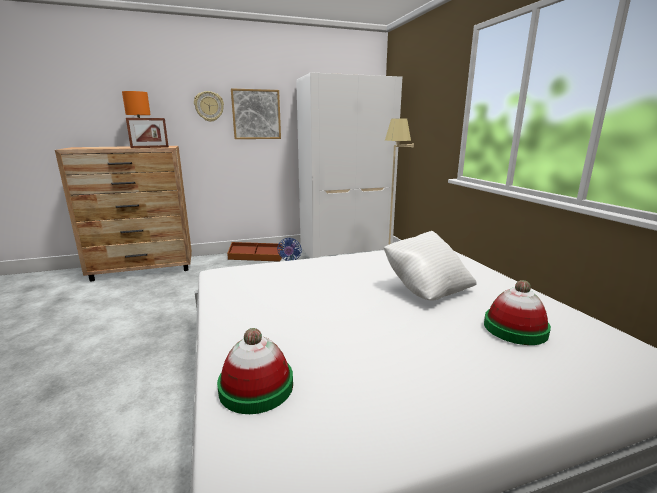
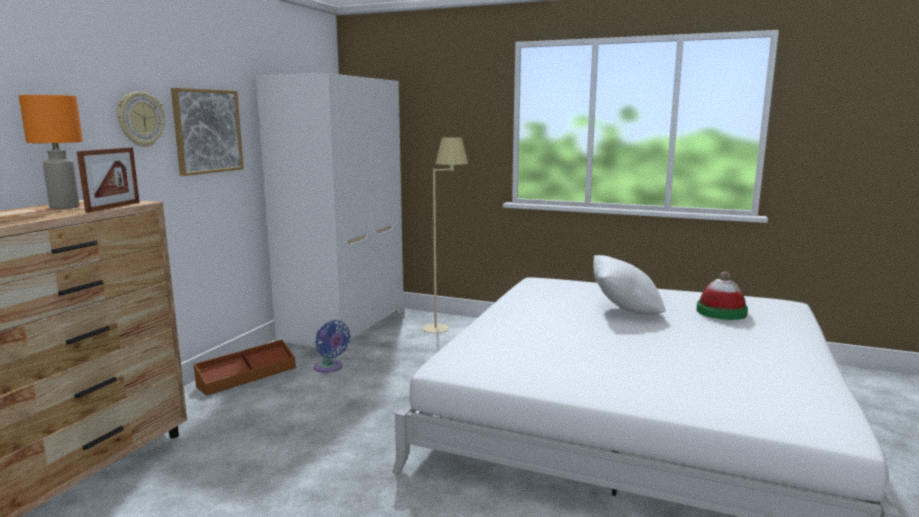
camera: 50 degrees left, 5 degrees down
hat [217,328,293,414] -> none

